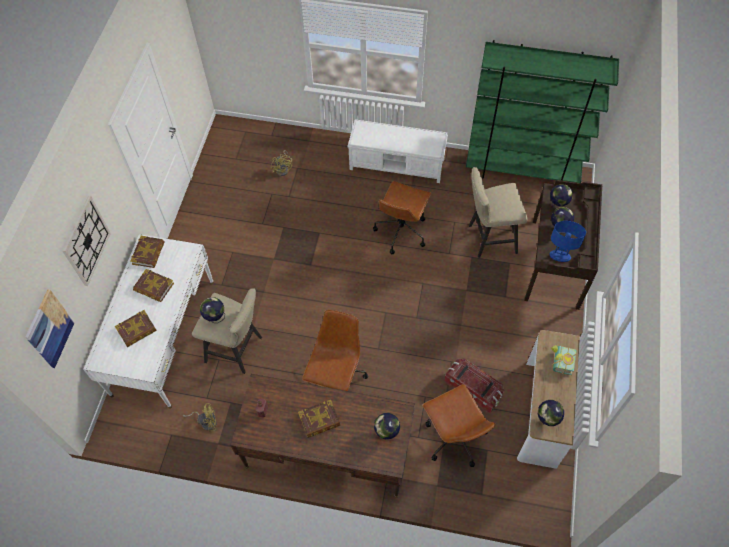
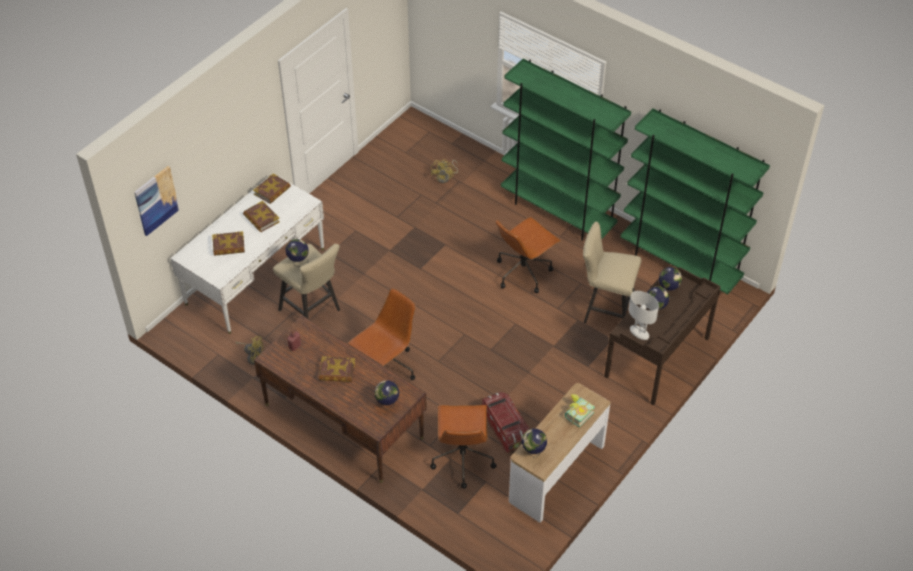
camera: 25 degrees right, 10 degrees down
wall clock [63,196,111,286] -> none
white bench [347,119,448,183] -> green bookcase [501,59,631,241]
blue table lamp [549,221,586,262] -> white table lamp [629,291,659,340]

